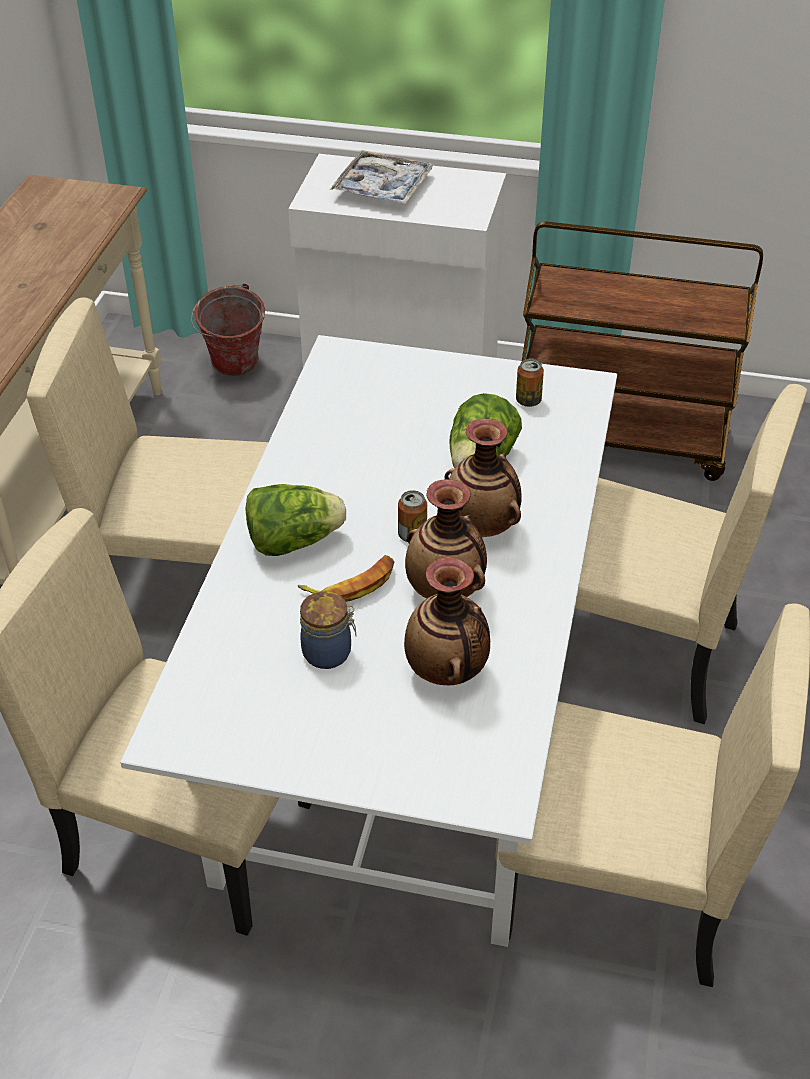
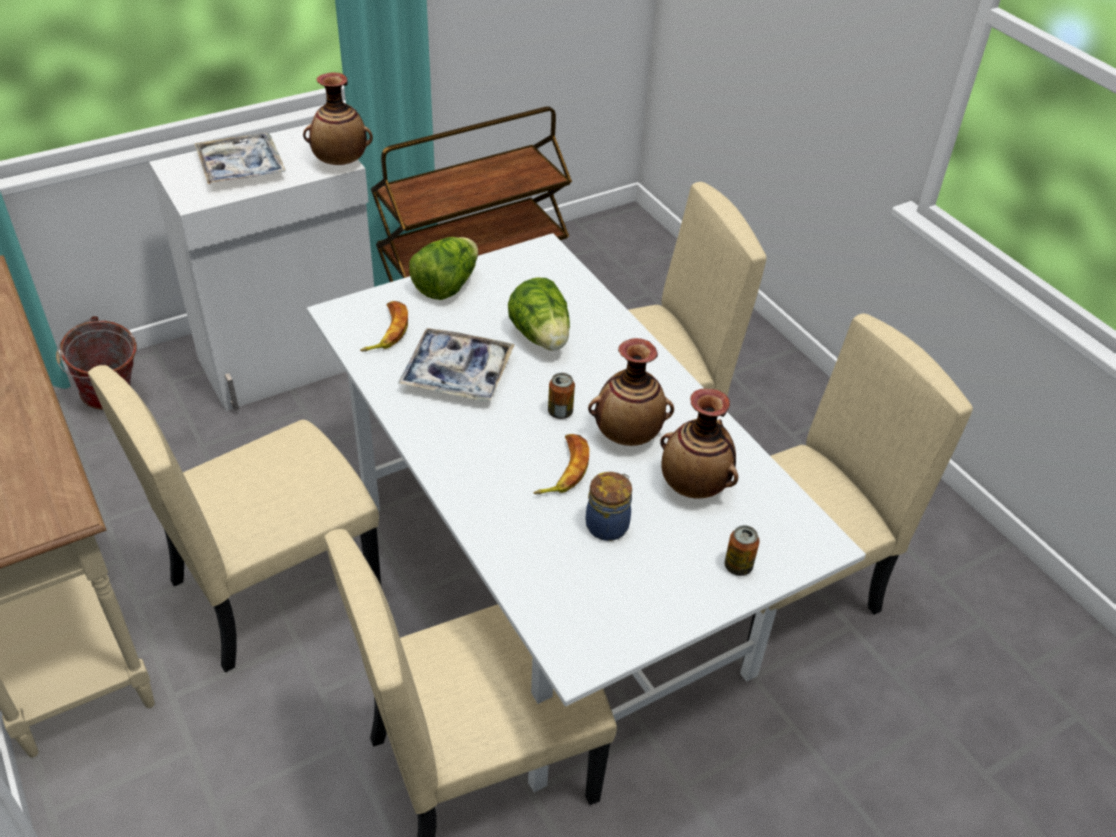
camera: 45 degrees left, 0 degrees up
lettuce [245,484,346,556] -> lettuce moved to [409,237,478,300]
vase [445,418,522,537] -> vase moved to [303,72,373,165]
can [516,358,544,407] -> can moved to [725,525,760,576]
none -> banana [360,301,408,351]
none -> tray [398,328,515,401]

